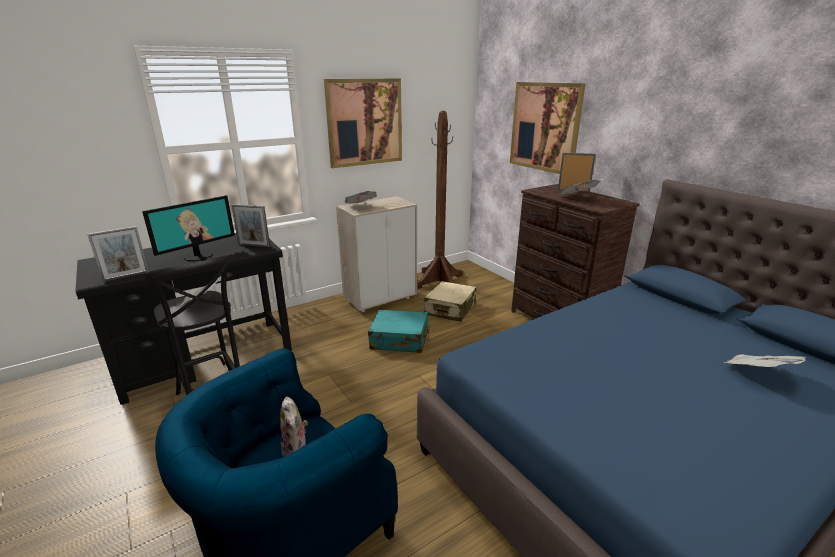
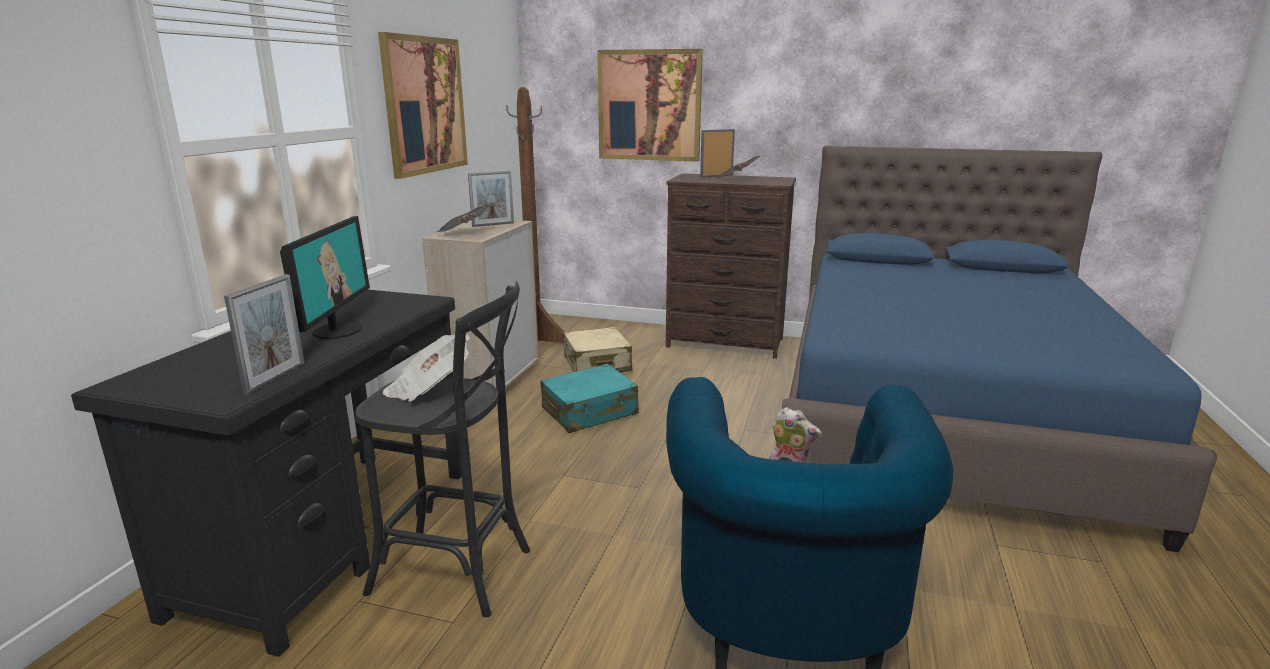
camera: 40 degrees left, 5 degrees down
picture frame [231,204,270,247] -> picture frame moved to [468,171,514,227]
newspaper [723,354,806,367] -> none

